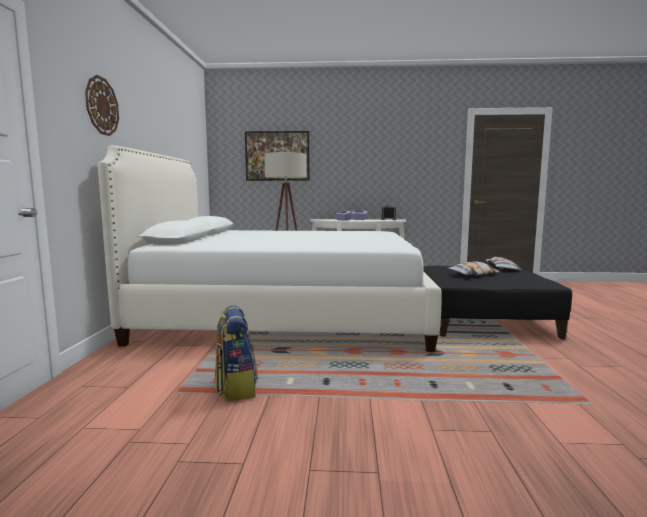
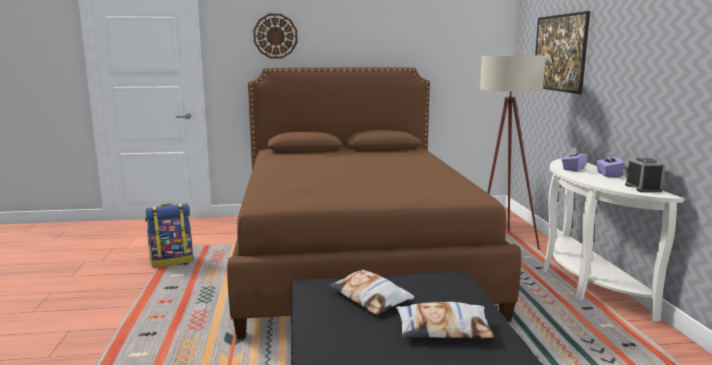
camera: 80 degrees right, 5 degrees up
white bed [98,145,442,352] -> brown bed [227,67,521,339]

